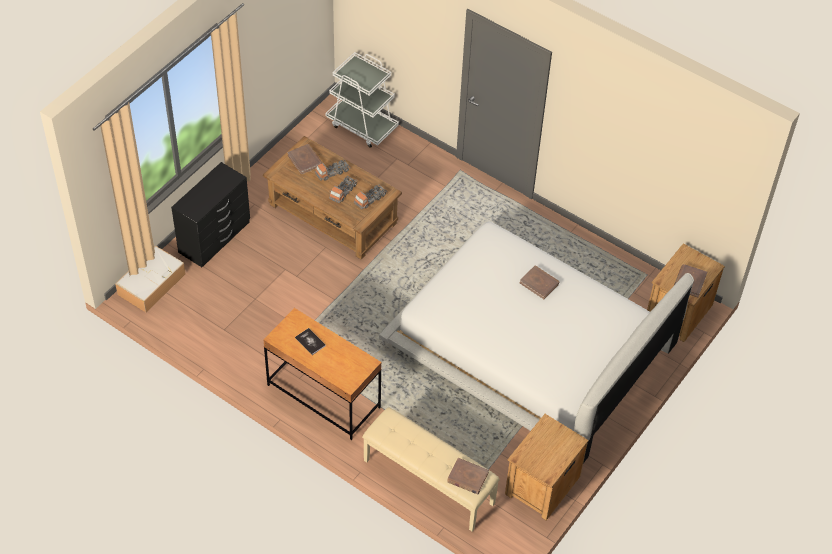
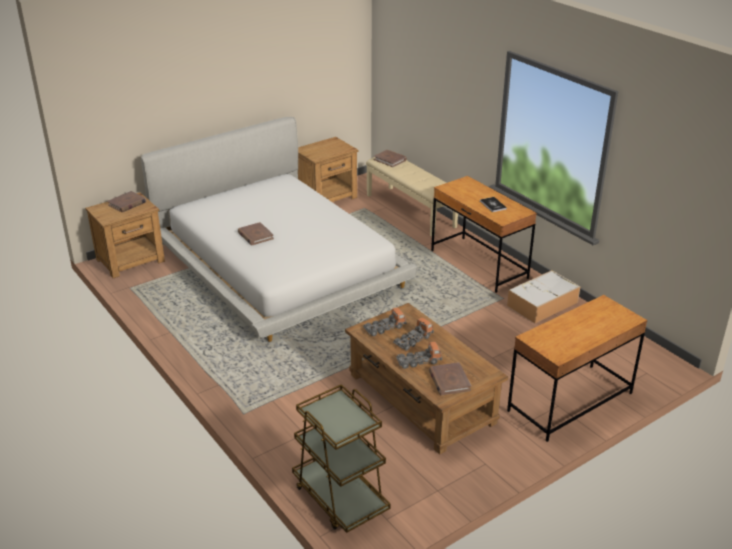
camera: 160 degrees left, 20 degrees down
storage box [115,245,186,312] -> storage box moved to [507,270,580,323]
black dresser [171,162,250,267] -> brown desk [507,295,647,442]
white cart [326,52,399,148] -> brown cart [292,384,391,533]

